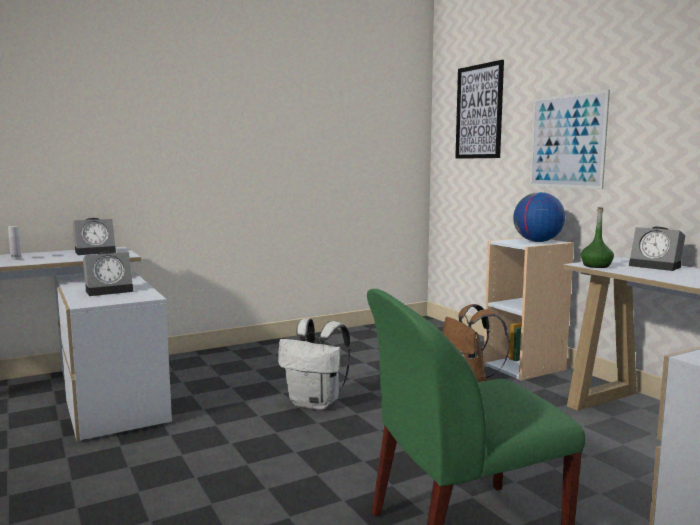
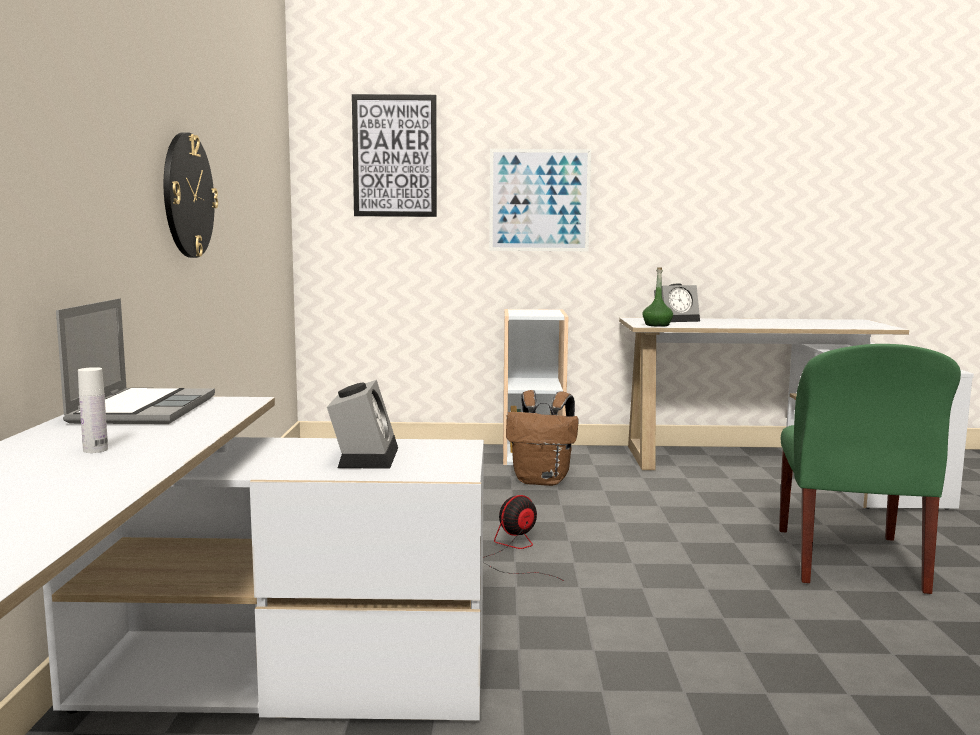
camera: 60 degrees left, 0 degrees up
alarm clock [73,218,116,255] -> laptop [56,298,215,424]
white backpack [278,318,350,410] -> fan [483,495,564,581]
globe [513,192,565,242] -> none
none -> wall clock [164,132,218,258]

